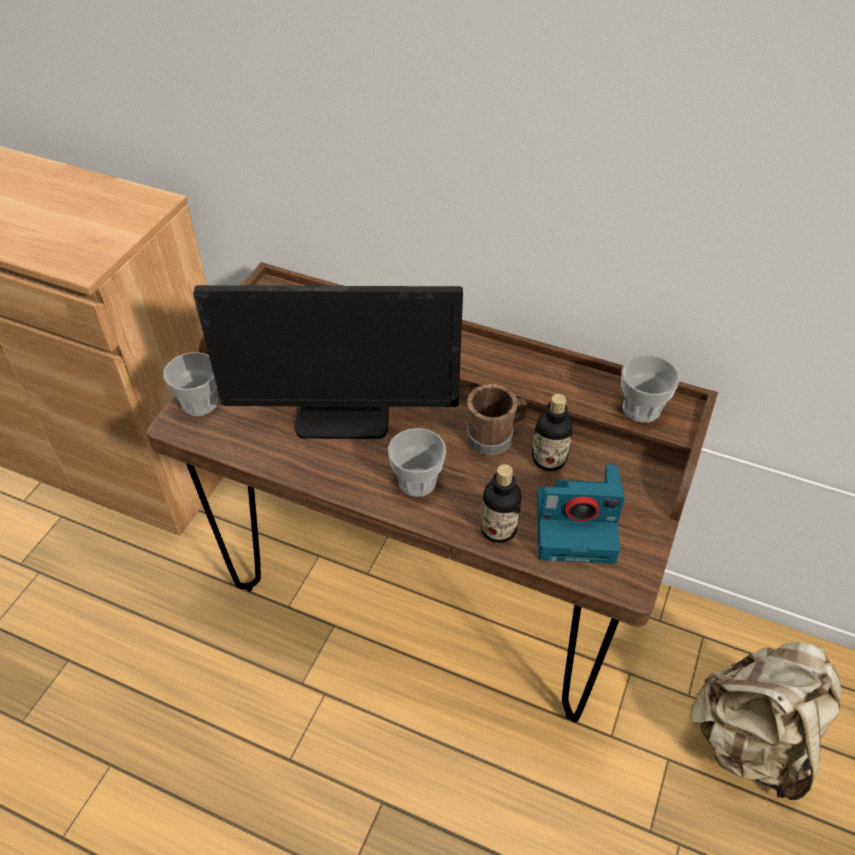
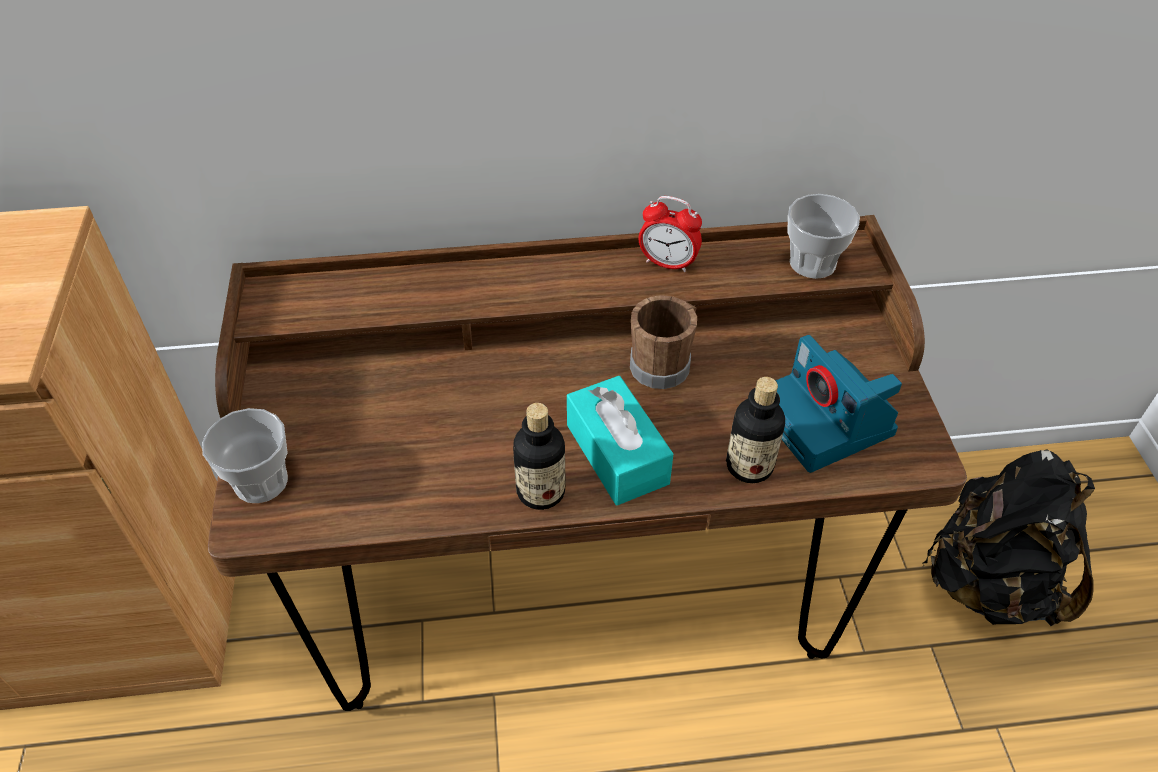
camera: 30 degrees left, 0 degrees up
monitor [193,285,463,439] -> none
cup [388,428,446,497] -> turquoise tissue box [567,376,673,506]
bottle [532,394,573,471] -> bottle moved to [513,403,566,510]
camera [537,464,625,564] -> camera turned 90 degrees clockwise [776,335,902,473]
beige backpack [690,642,841,800] -> black backpack [922,450,1095,626]
none -> alarm clock [639,196,702,272]

